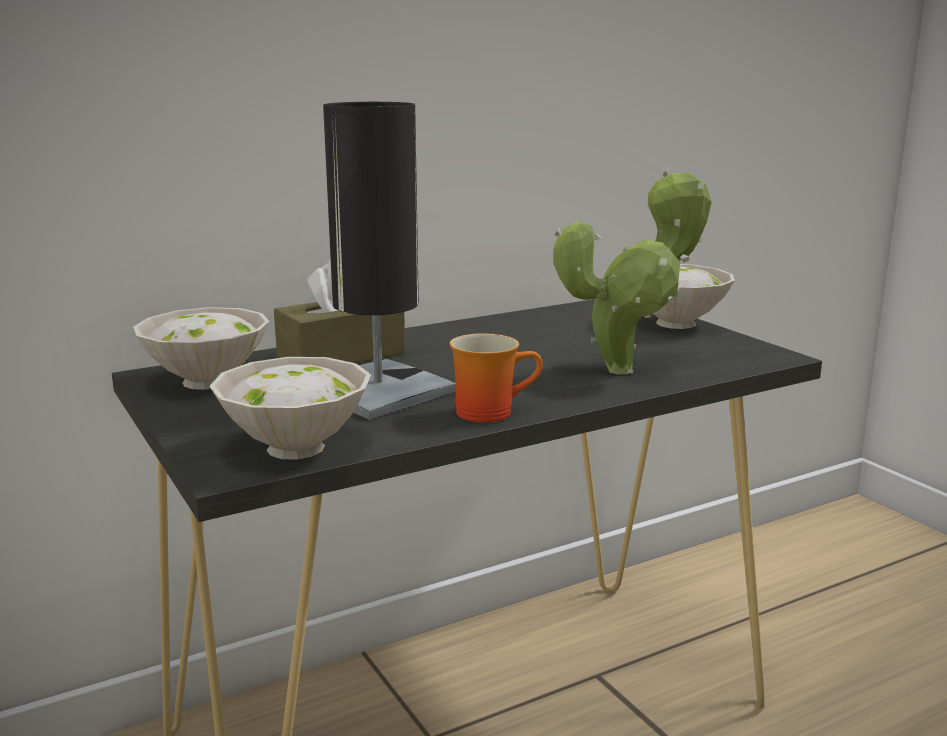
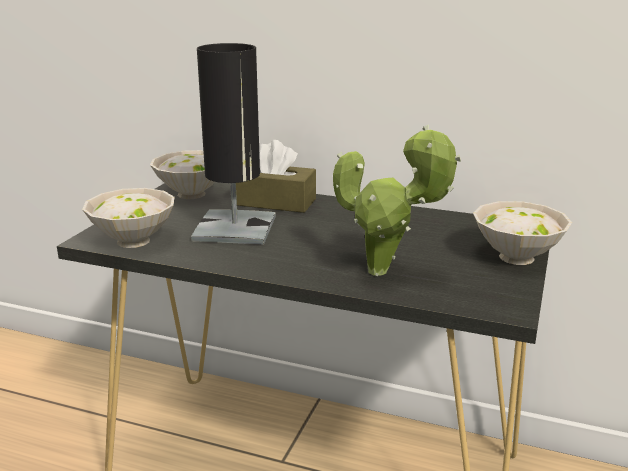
camera: 50 degrees right, 5 degrees up
mug [449,334,543,422] -> none

